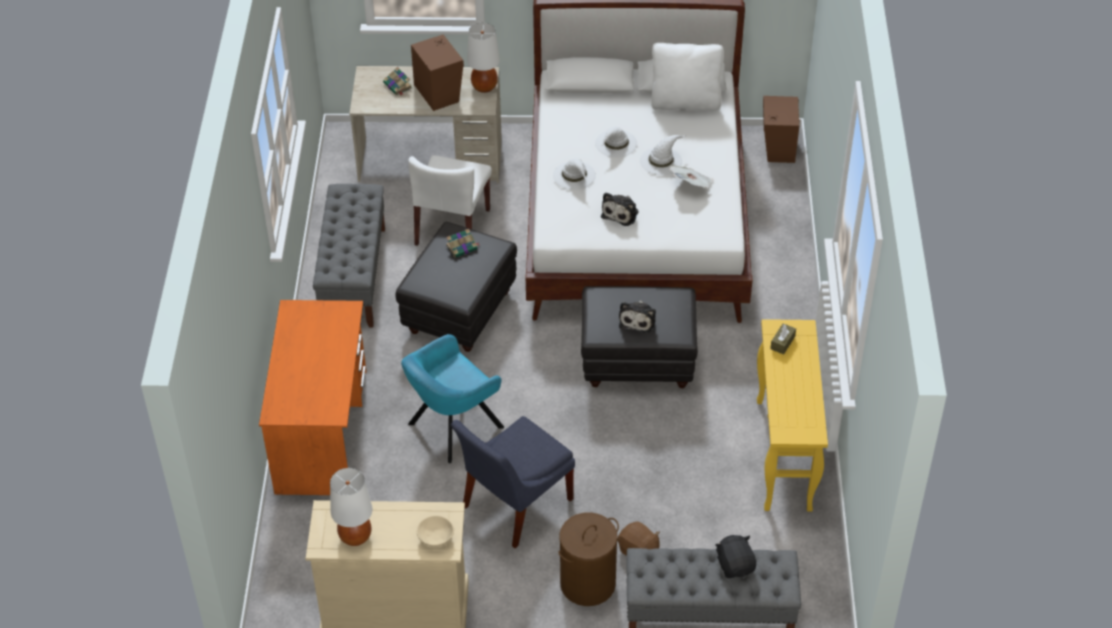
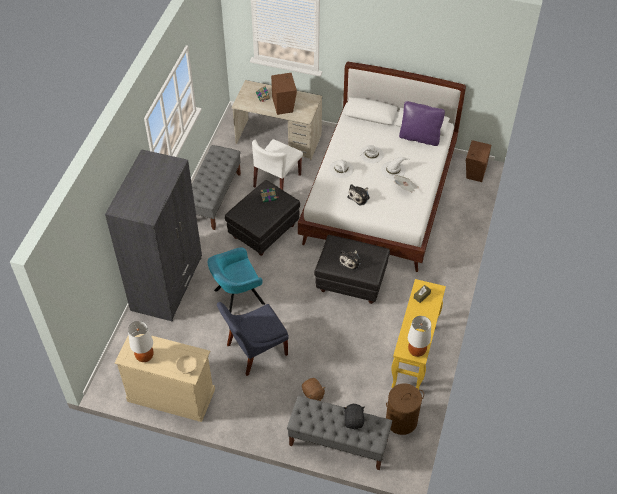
camera: 15 degrees right, 5 degrees up
orange desk [259,300,366,495] -> grey wardrobe [105,149,202,321]
white table lamp [467,23,500,93] -> white table lamp moved to [408,316,431,357]
brown laundry basket [558,512,619,606] -> brown laundry basket moved to [386,383,424,435]
white pillow [651,43,724,111] -> purple pillow [399,101,445,146]

